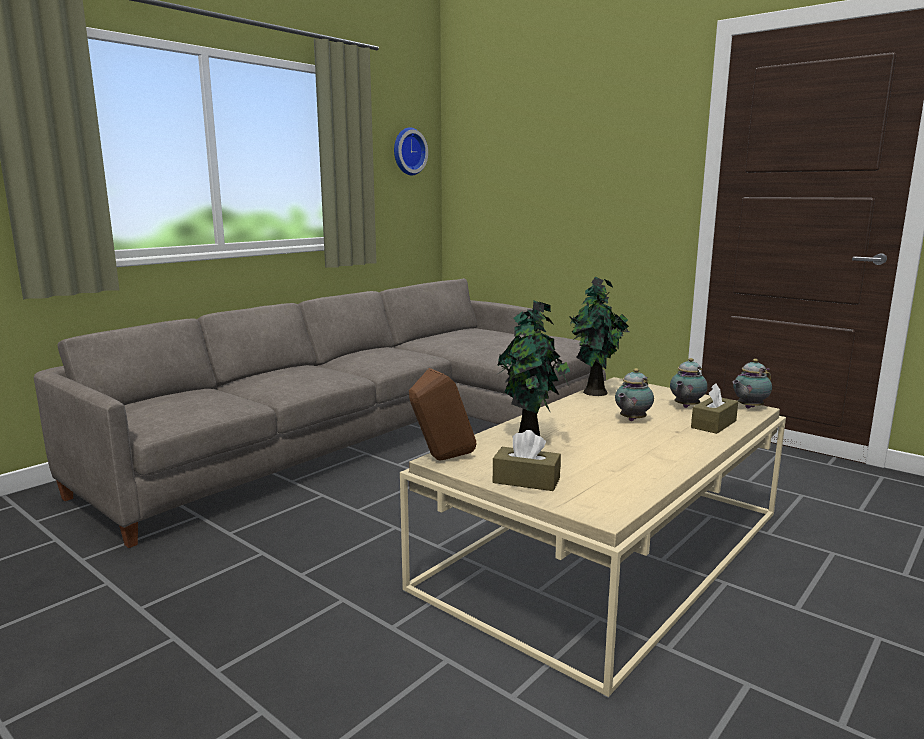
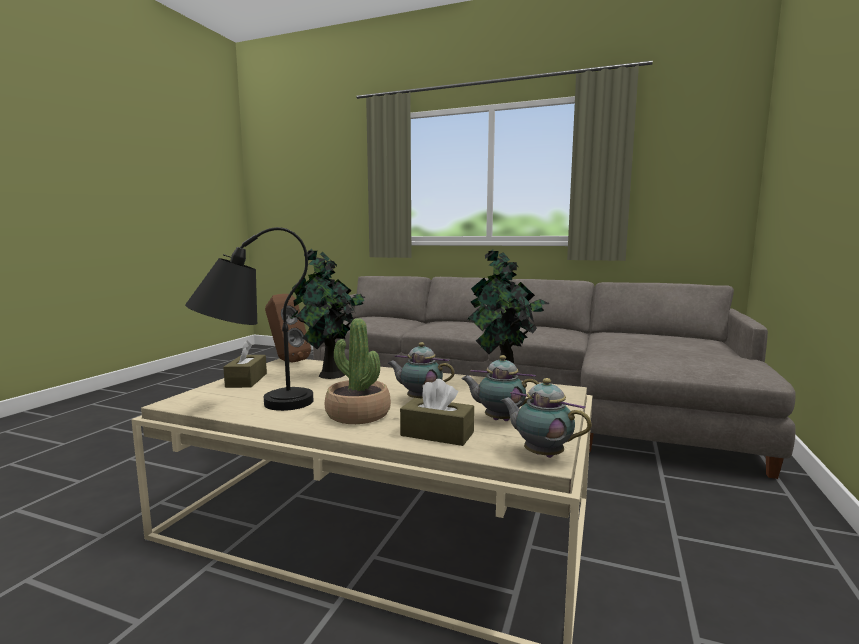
camera: 70 degrees right, 5 degrees down
wall clock [394,127,428,175] -> none
none -> black table lamp [185,227,313,411]
none -> potted plant [325,318,391,424]

